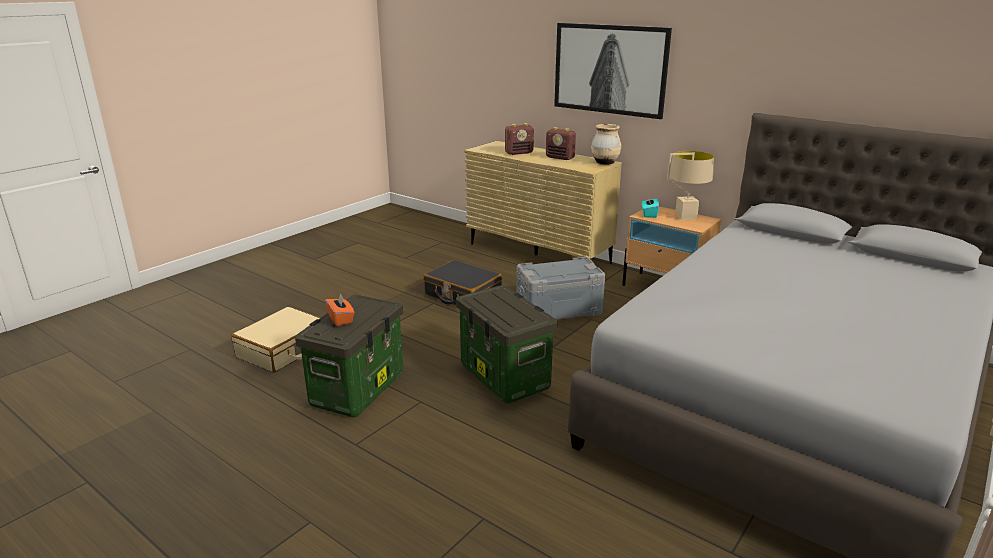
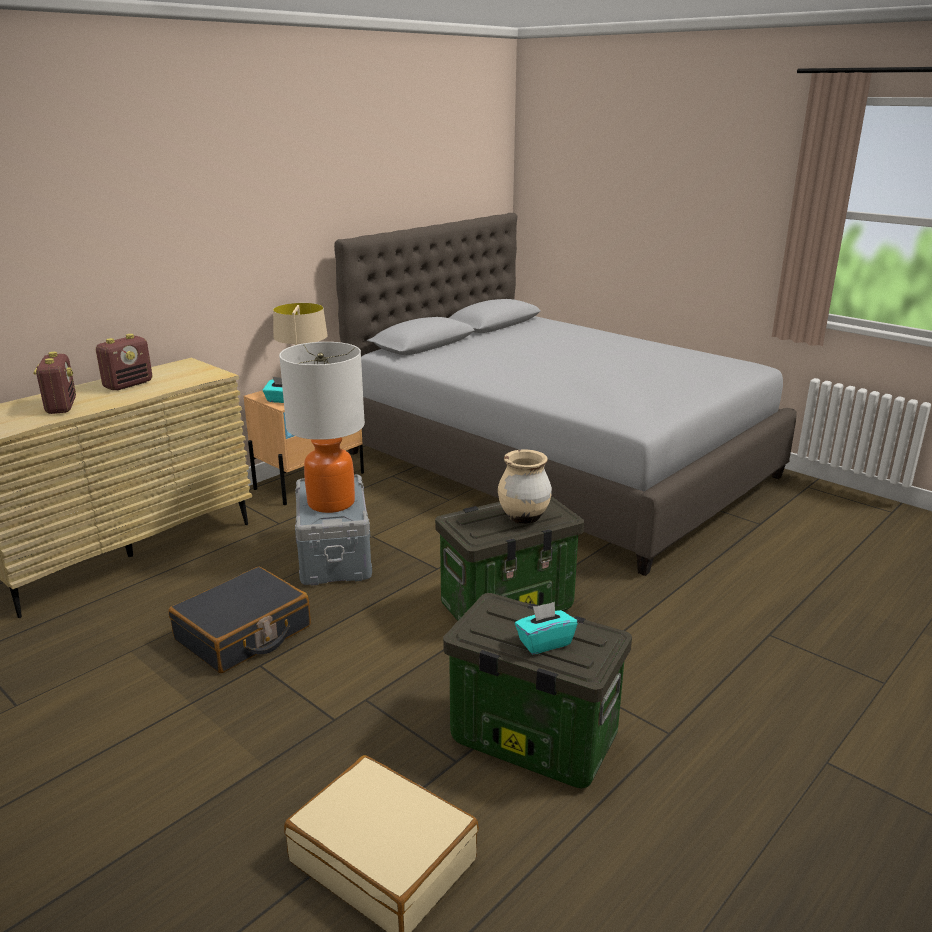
camera: 85 degrees left, 0 degrees up
orange tissue box [325,293,354,326] -> turquoise tissue box [515,602,578,654]
picture [554,23,672,119] -> none
beige vase [591,124,622,165] -> beige vase moved to [498,450,552,524]
none -> table lamp [279,342,365,513]

